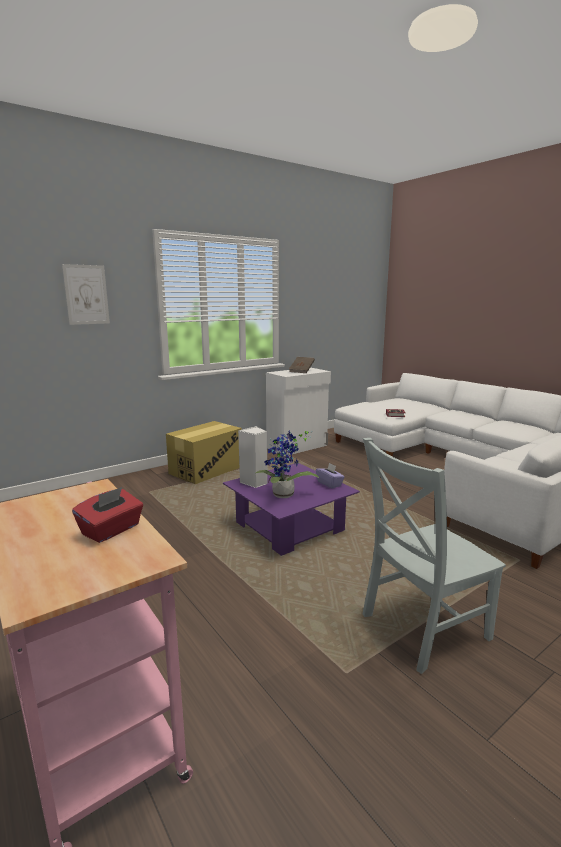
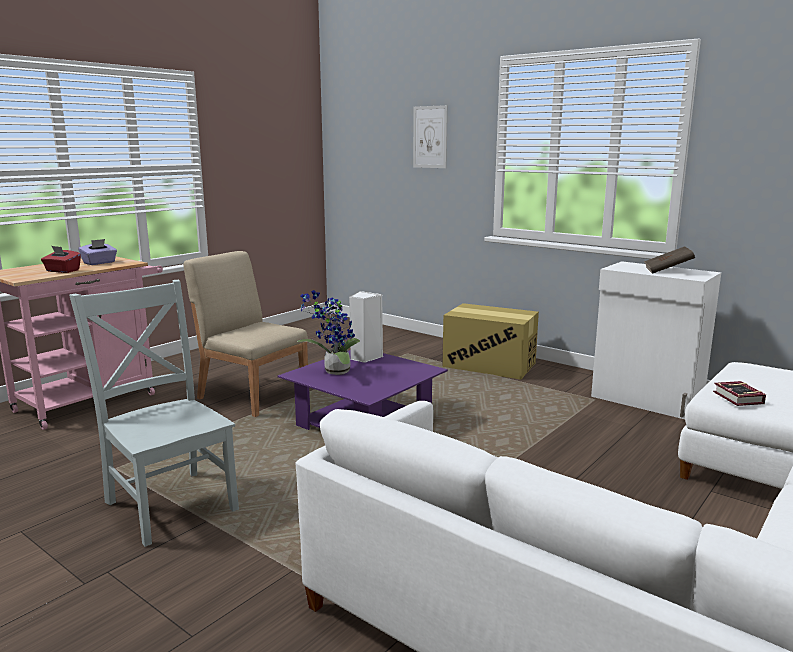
camera: 75 degrees right, 0 degrees up
purple tissue box [316,463,345,489] -> purple tissue box moved to [79,239,117,265]
none -> beige chair [184,251,308,417]

